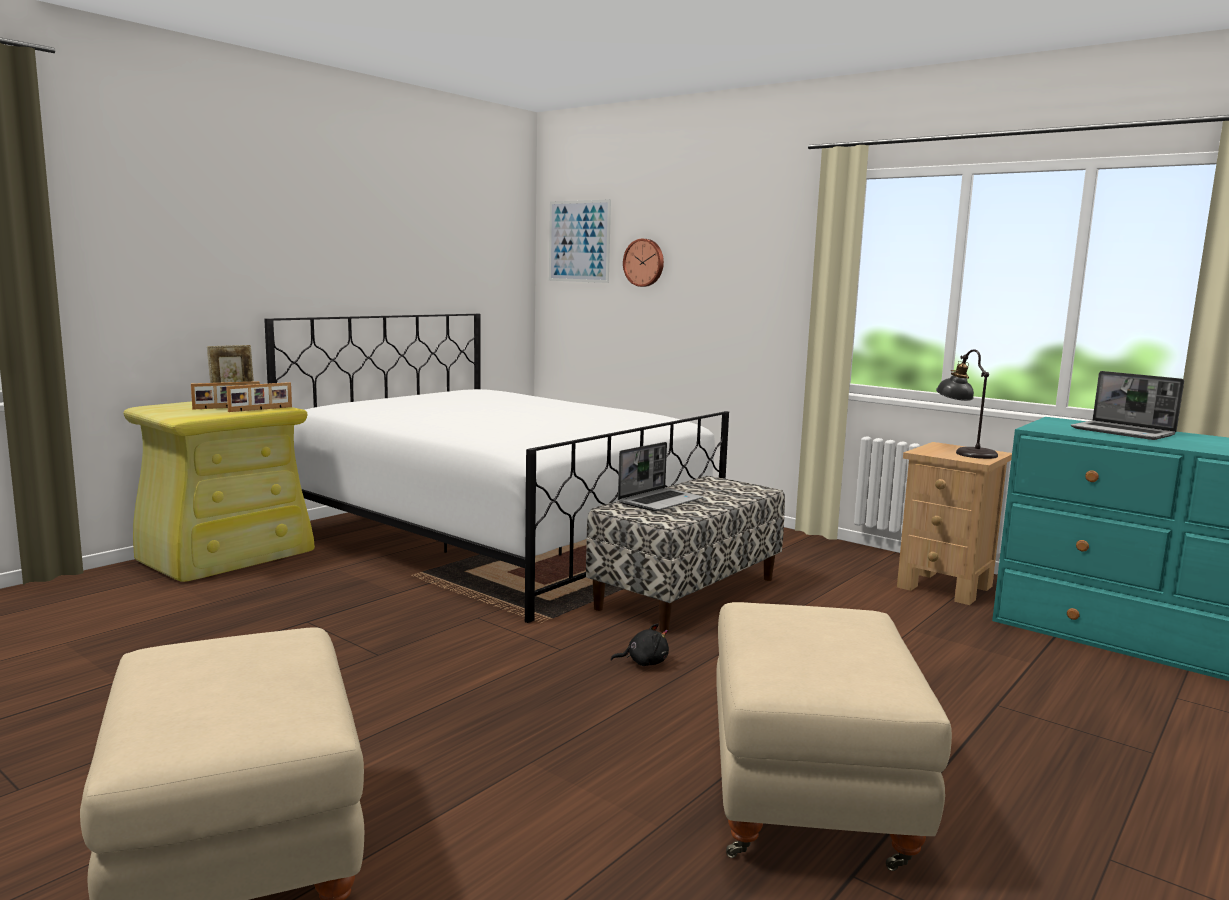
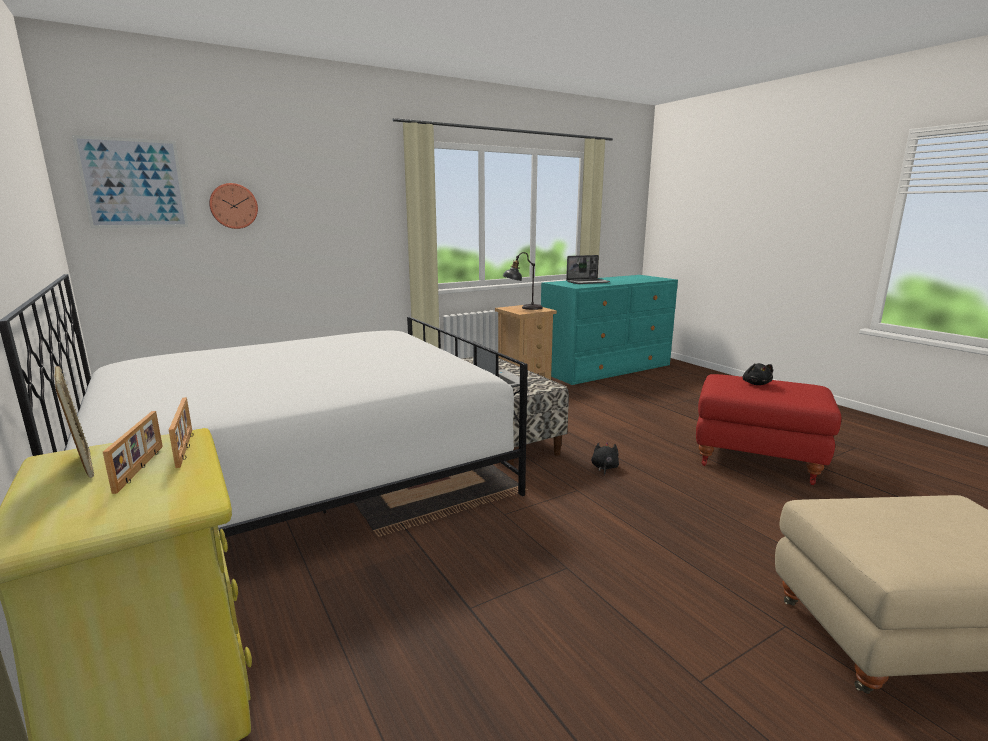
camera: 70 degrees left, 5 degrees up
beige ottoman [716,602,952,871] -> red ottoman [696,374,841,485]
none -> black plush toy [743,363,773,385]

